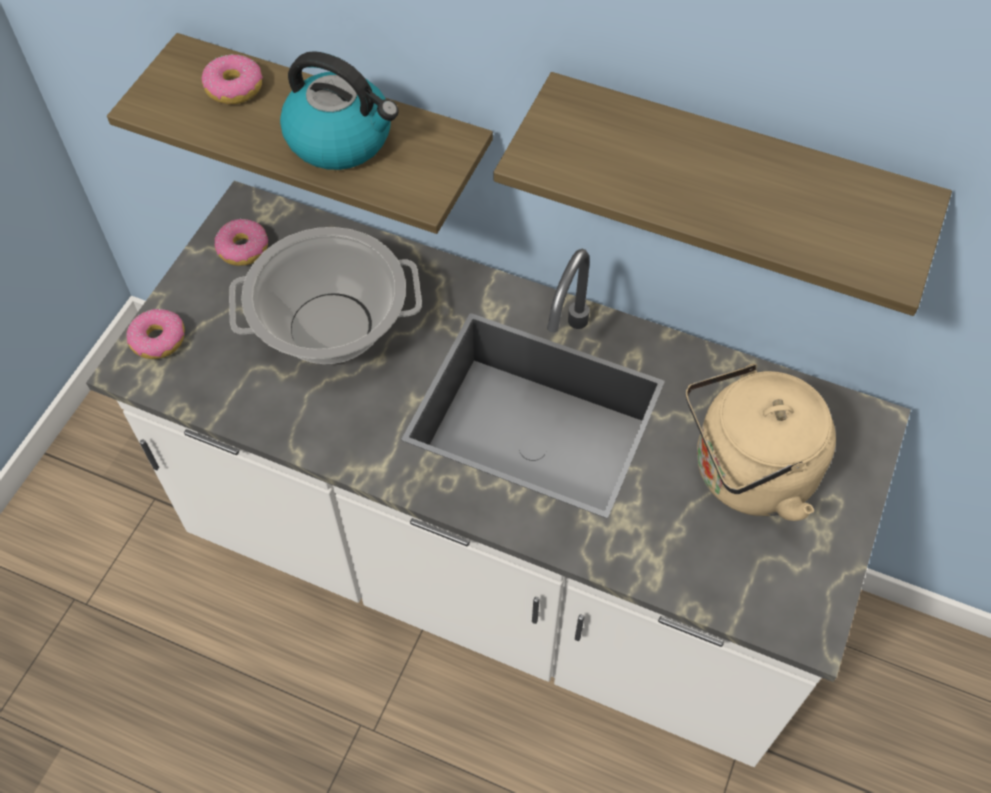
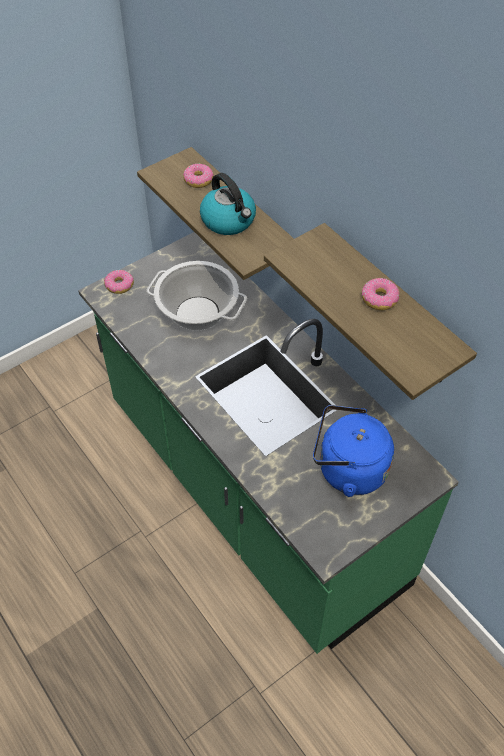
camera: 30 degrees right, 5 degrees down
white counter [86,181,911,767] -> green counter [78,232,459,654]
donut [215,219,268,266] -> donut moved to [362,278,399,310]
beige kettle [686,364,836,521] -> blue kettle [313,405,394,497]

